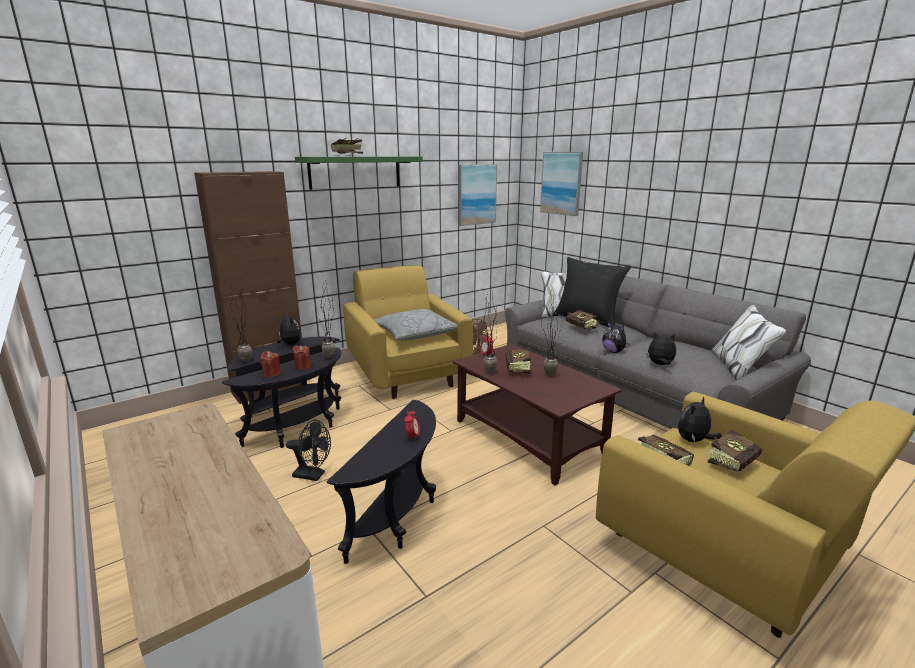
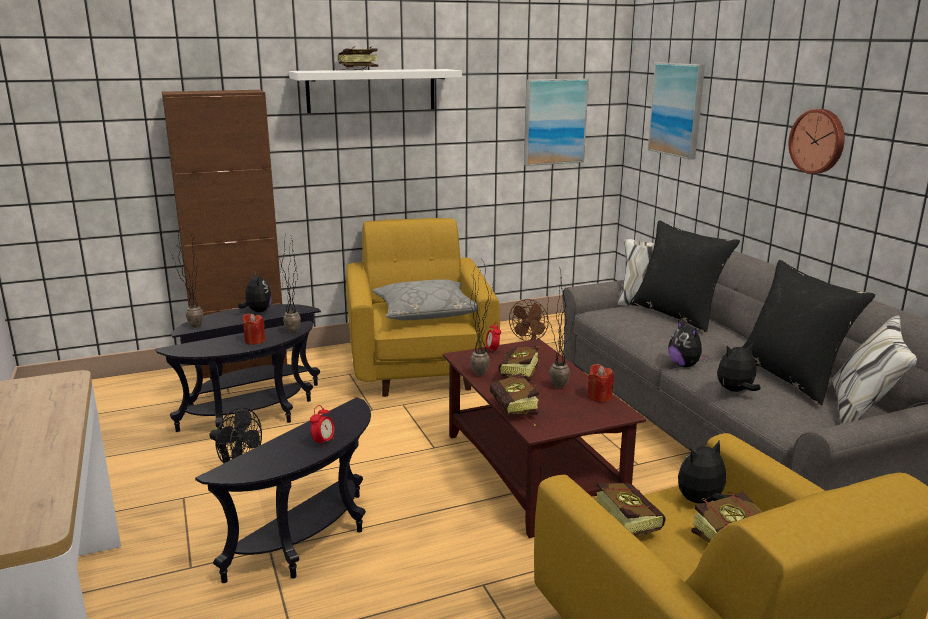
camera: 15 degrees right, 0 degrees up
red candle [260,351,281,377] -> red candle moved to [588,364,614,402]
green shelf [295,157,423,190] -> white shelf [289,69,462,113]
book [566,309,598,333] -> book moved to [490,373,539,426]
plush toy [646,332,676,365] -> plush toy turned 45 degrees counterclockwise [717,343,761,392]
none -> black pillow [742,260,875,405]
none -> wall clock [789,109,845,174]

